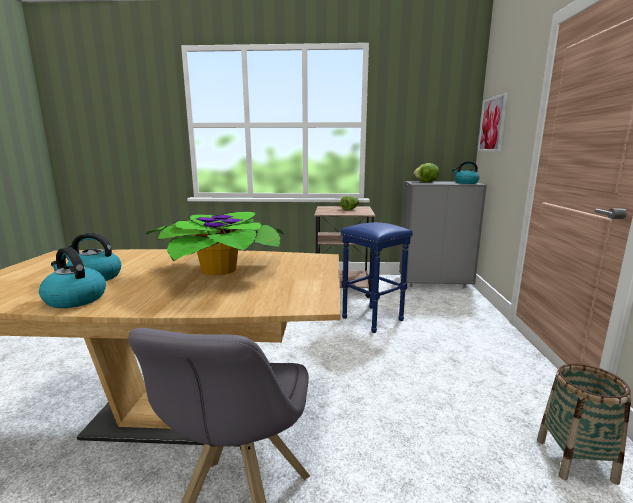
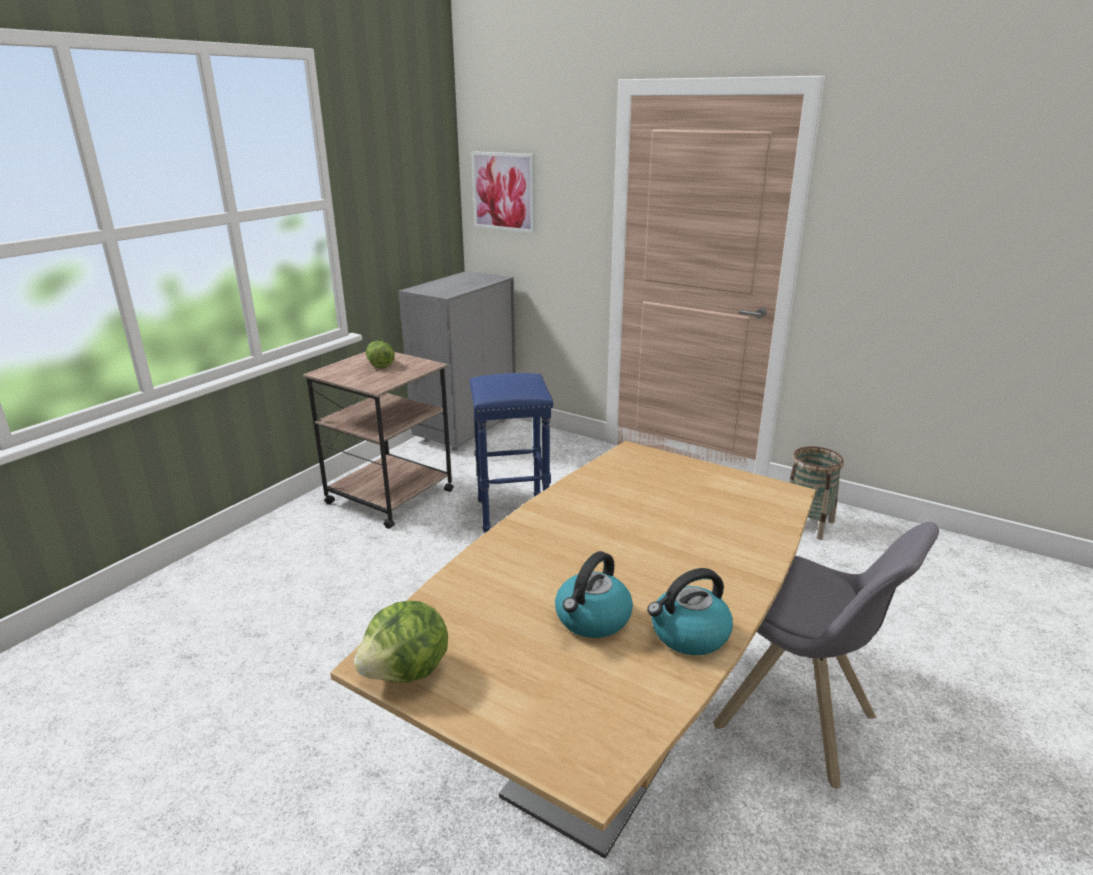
camera: 60 degrees left, 10 degrees up
potted plant [147,212,283,275] -> none
lettuce [414,163,439,182] -> lettuce moved to [354,601,448,683]
kettle [452,161,479,184] -> none

